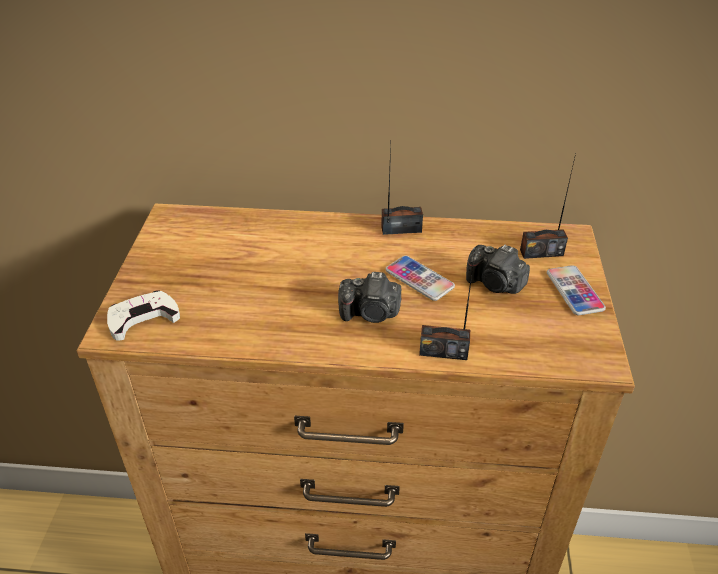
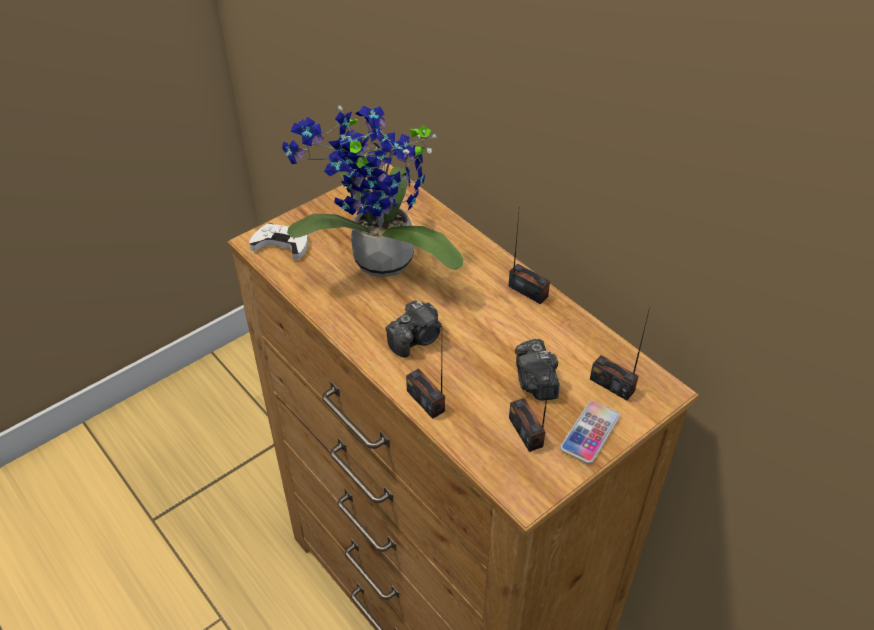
camera: 45 degrees right, 5 degrees up
camera [338,272,401,323] -> camera turned 90 degrees counterclockwise [386,300,442,358]
phone [385,256,455,301] -> none
none -> potted plant [282,106,463,277]
none -> radio [509,362,552,452]

